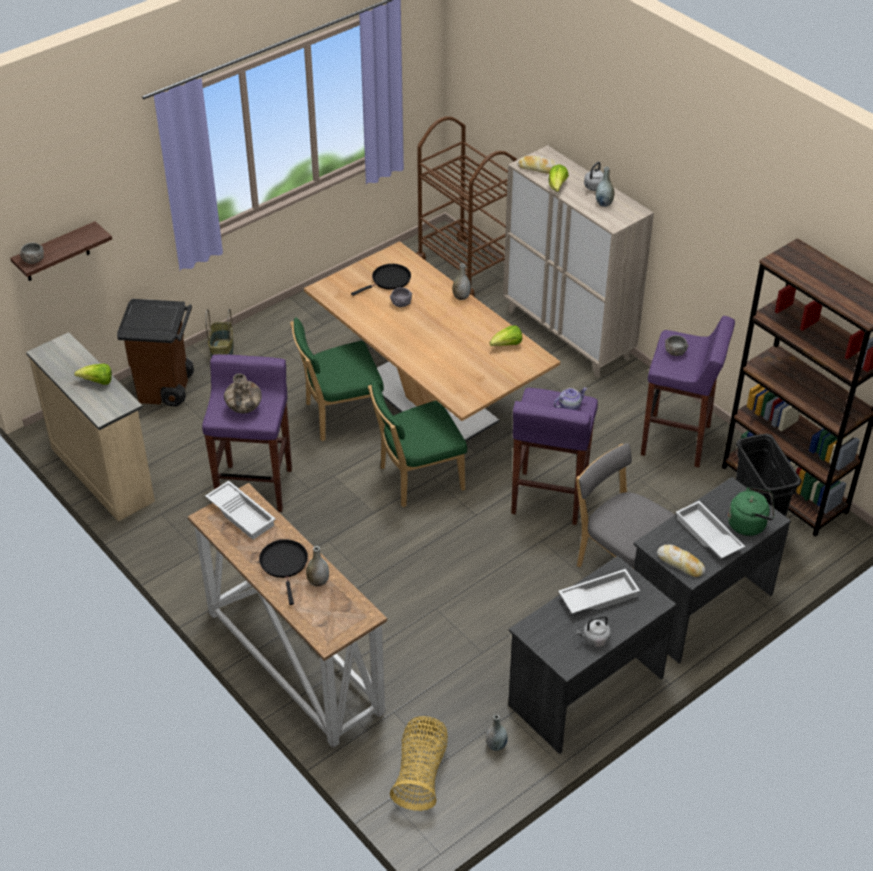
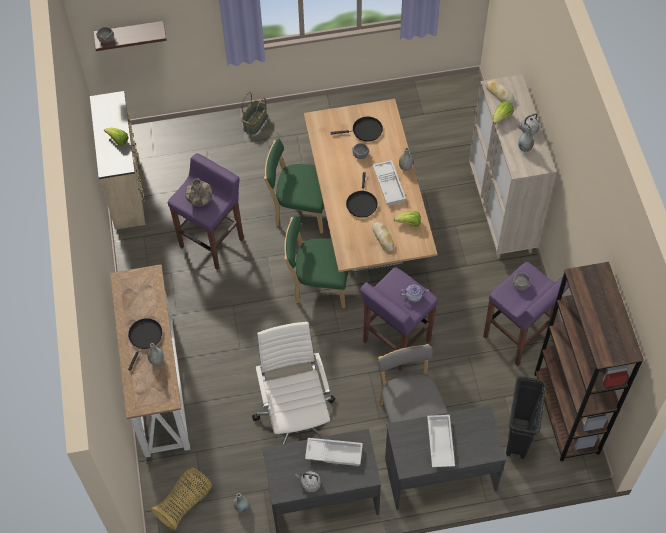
camera: 30 degrees right, 15 degrees up
brown trash can [117,299,194,406] -> none
white tray [205,481,276,540] -> white tray moved to [373,160,406,206]
brown cart [416,116,517,297] -> none
bread [657,544,706,577] -> bread moved to [372,222,394,251]
green kettle [728,487,775,536] -> none
none -> white office chair [252,322,336,444]
none -> black frying pan [346,172,378,218]

